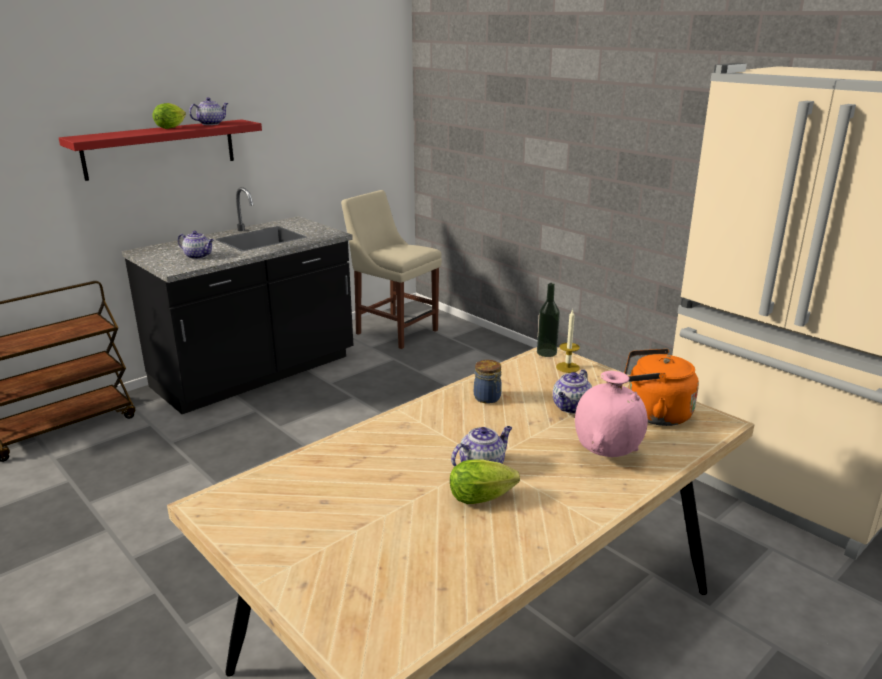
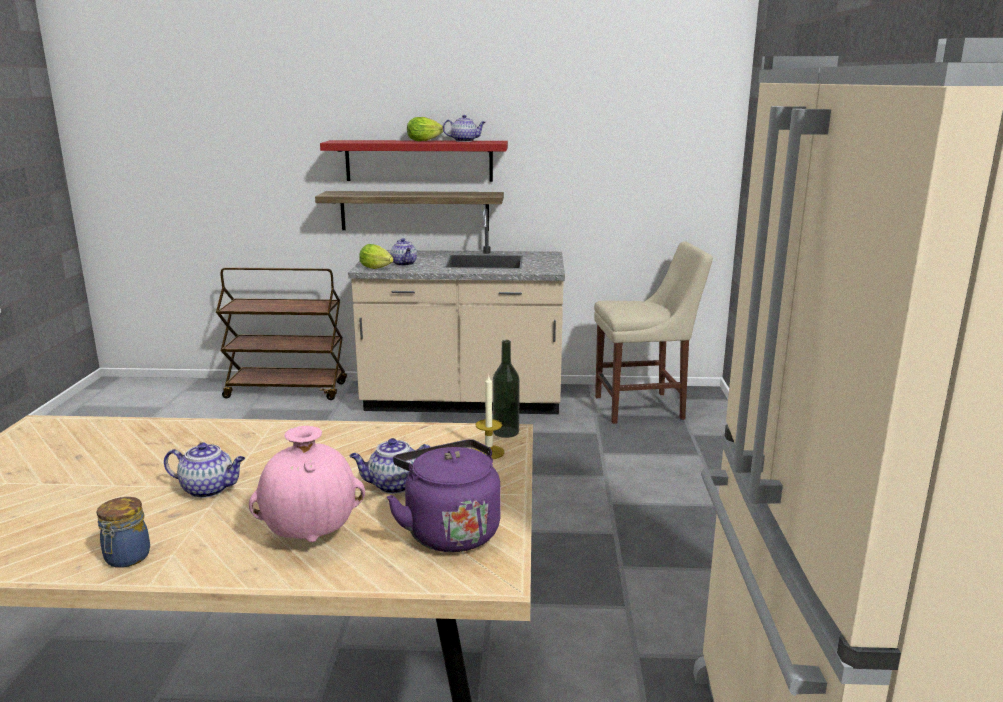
camera: 45 degrees right, 5 degrees down
black counter [122,187,353,414] -> beige counter [348,208,565,414]
beige chair [341,190,442,349] -> beige chair turned 90 degrees clockwise [594,241,713,424]
lettuce [450,459,520,504] -> lettuce moved to [359,244,393,269]
jar [474,360,502,404] -> jar moved to [97,497,150,568]
orange kettle [624,348,699,426] -> purple kettle [387,439,501,552]
none -> shelf [315,191,504,230]

